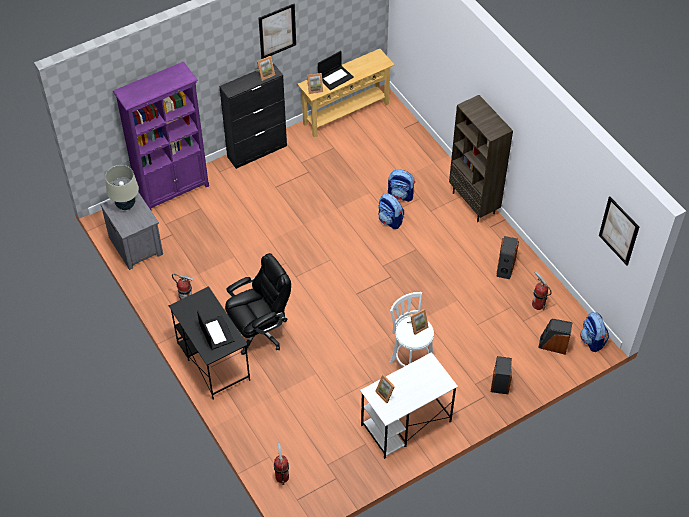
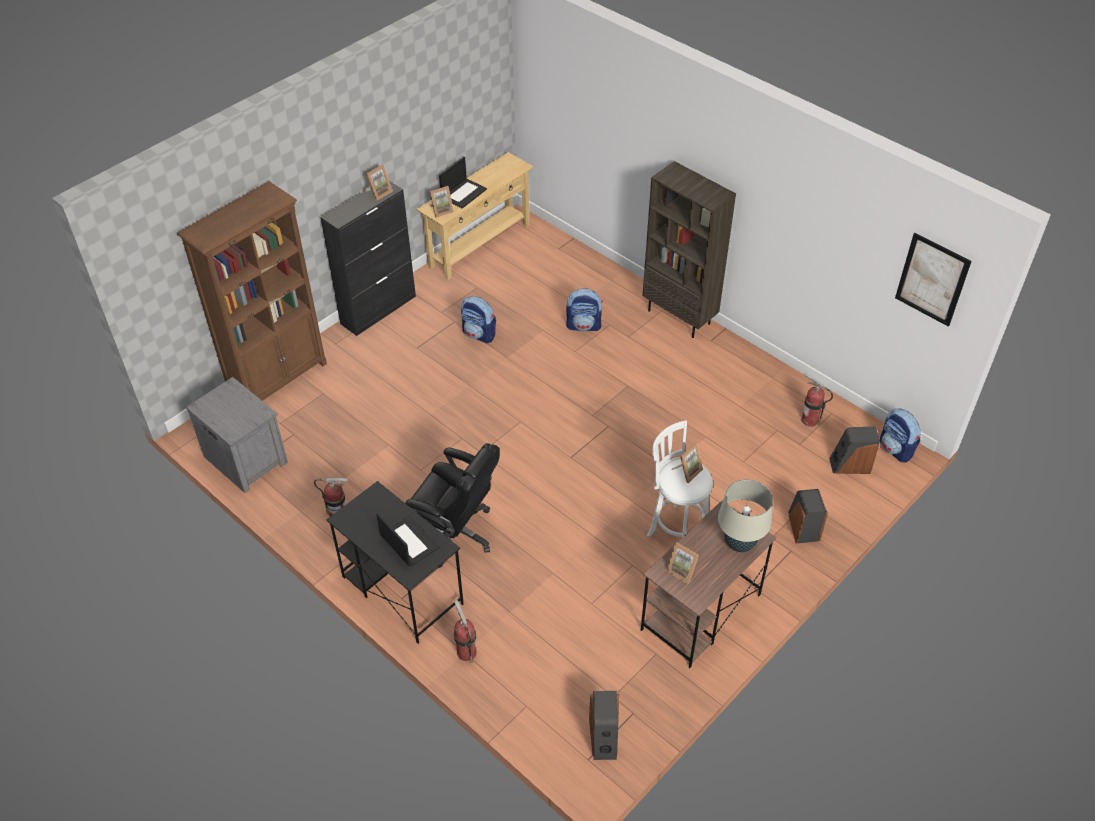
camera: 15 degrees left, 5 degrees down
beige table lamp [105,165,139,210] -> beige table lamp moved to [718,479,773,552]
purple bookcase [113,62,209,210] -> brown bookcase [177,181,327,401]
black office chair [225,253,291,355] -> black office chair turned 75 degrees clockwise [405,443,500,568]
picture [258,4,296,59] -> none
fire extinguisher [274,442,289,485] -> fire extinguisher moved to [454,600,477,663]
white desk [360,352,458,459] -> brown desk [641,501,776,668]
backpack [378,193,404,229] -> backpack moved to [461,296,496,343]
speaker [496,236,519,279] -> speaker moved to [589,691,619,760]

